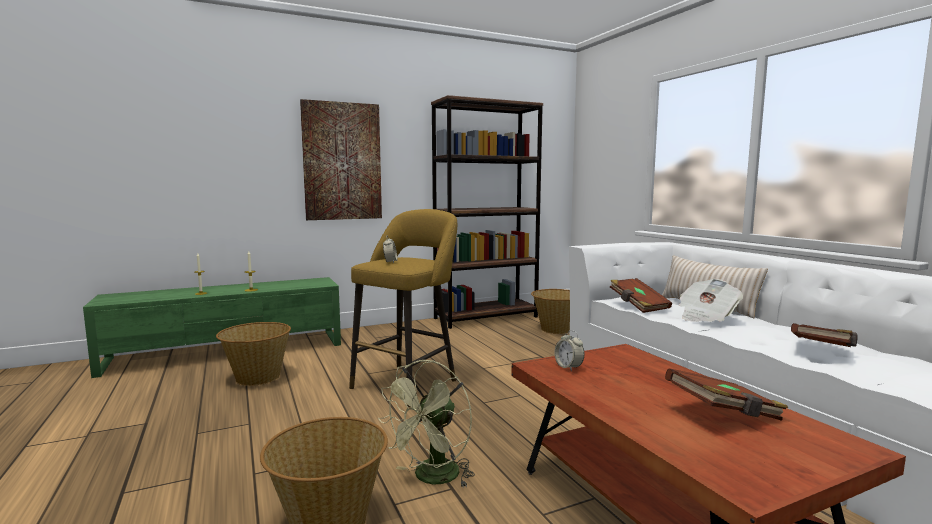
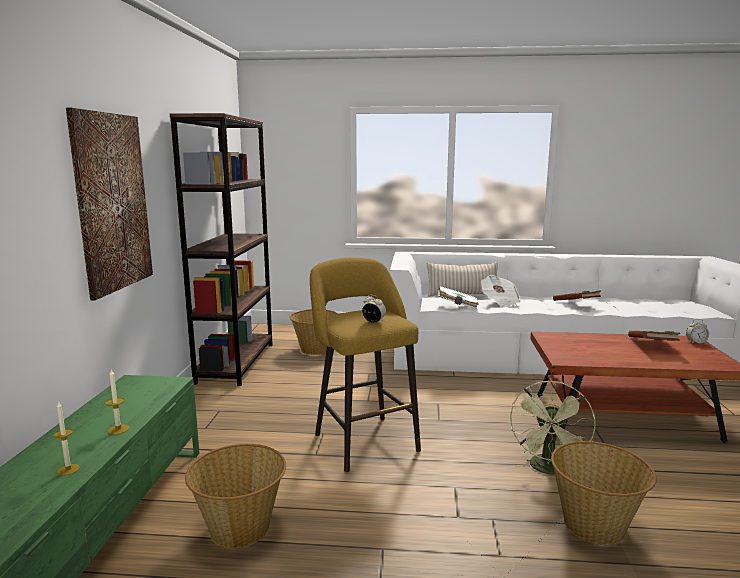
camera: 60 degrees left, 5 degrees up
green fan [378,360,475,488] -> green fan turned 45 degrees clockwise [510,381,596,475]
alarm clock [554,330,584,371] -> alarm clock moved to [686,319,709,344]
brown book [610,278,672,313] -> white book [438,286,479,310]

